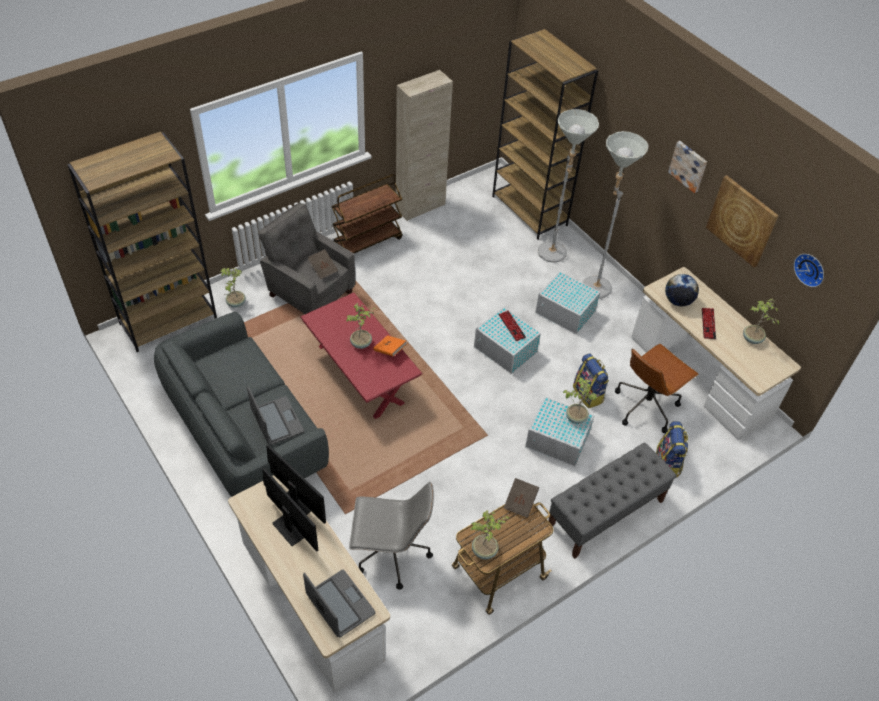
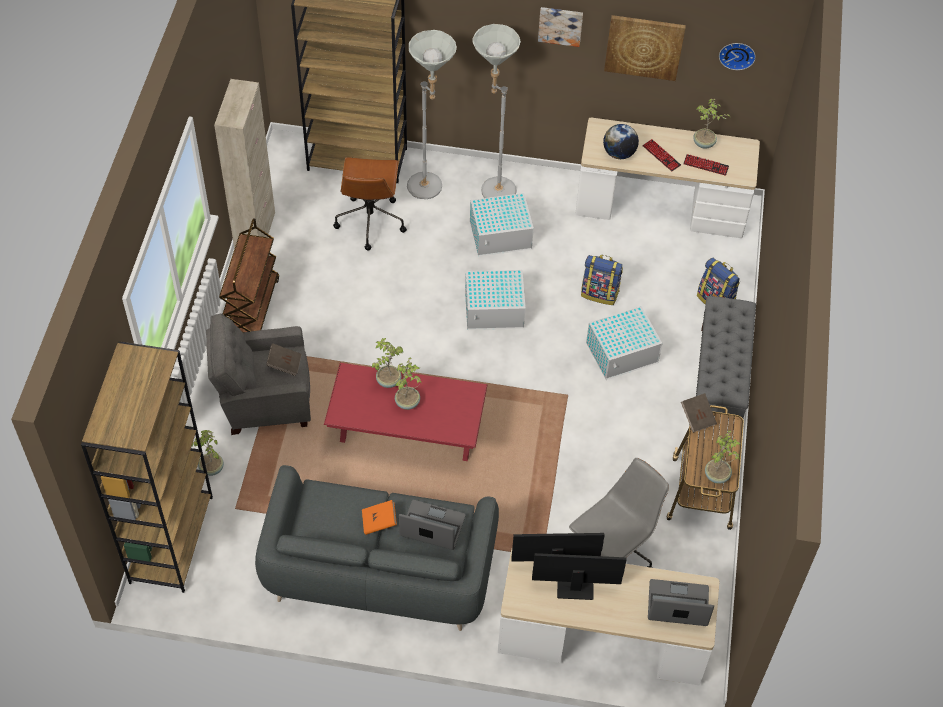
camera: 45 degrees left, 5 degrees up
orange book [373,335,407,357] -> orange book moved to [362,500,397,535]
keyboard [499,311,526,341] -> keyboard moved to [683,154,729,176]
potted plant [563,377,597,424] -> potted plant moved to [372,338,404,388]
brown office chair [615,344,699,433] -> brown office chair moved to [333,157,407,251]

